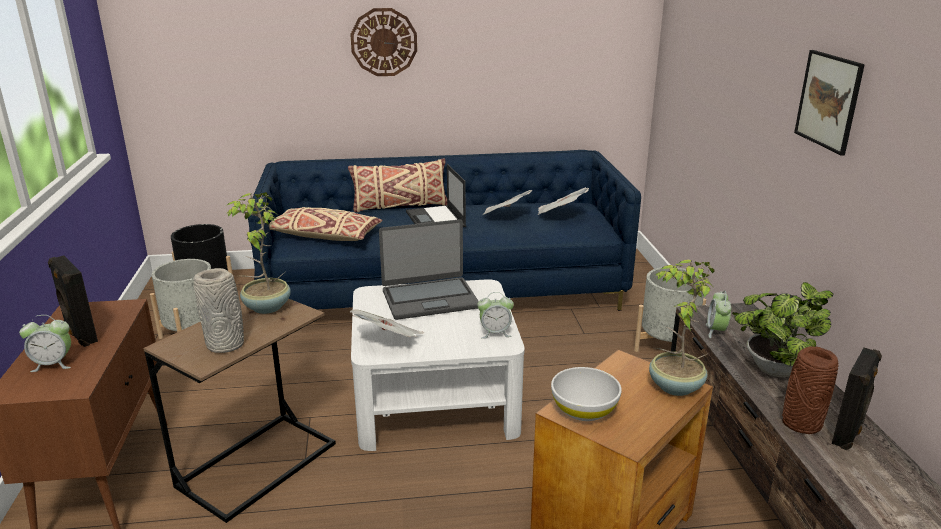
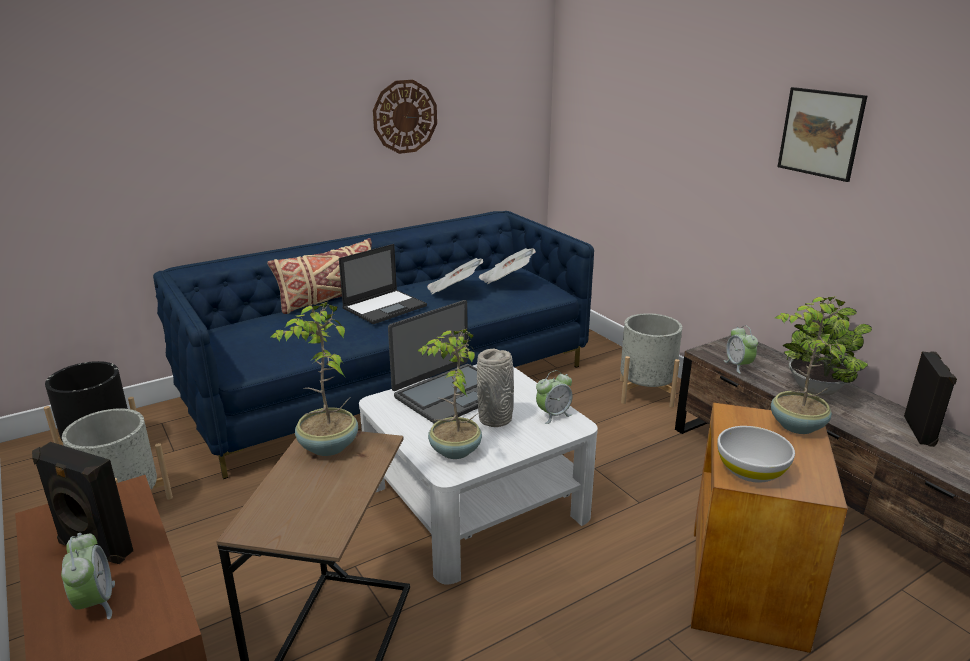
camera: 25 degrees left, 0 degrees up
alarm clock [19,315,71,372] -> alarm clock turned 75 degrees counterclockwise [61,533,115,619]
grey vase [193,268,244,353] -> grey vase moved to [477,349,514,427]
beige pillow [269,207,382,241] -> none
wall clock [350,8,417,76] -> wall clock moved to [373,80,437,154]
newspaper [350,309,424,337] -> potted plant [418,329,482,459]
laptop [406,164,466,227] -> laptop turned 90 degrees counterclockwise [339,244,427,324]
brown vase [782,346,839,434] -> none

